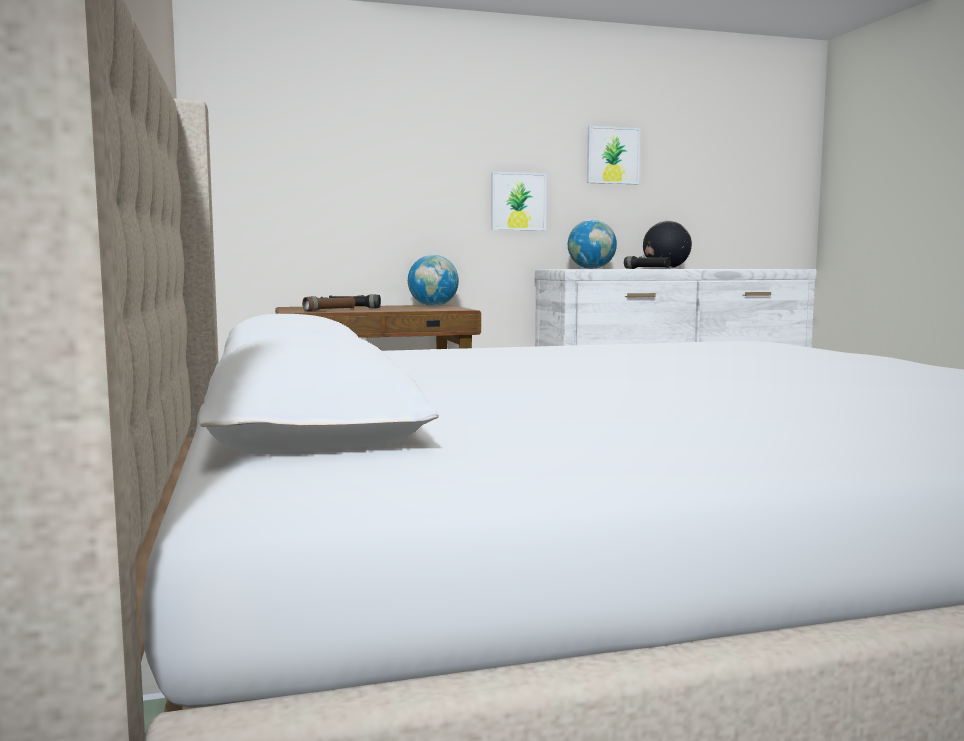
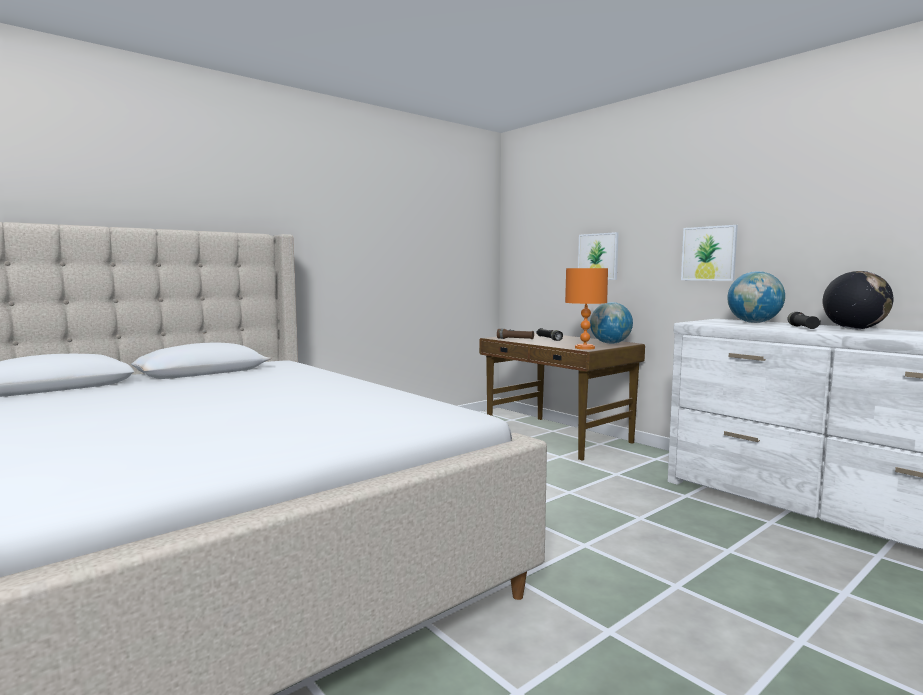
camera: 65 degrees right, 0 degrees up
picture [587,126,640,184] -> picture moved to [578,232,619,280]
none -> orange table lamp [565,268,608,350]

